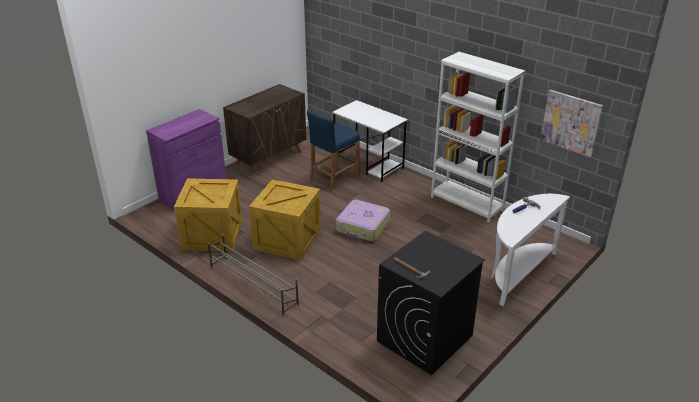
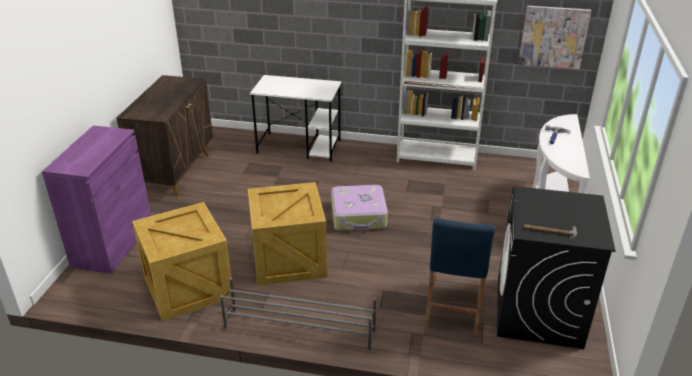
camera: 30 degrees left, 0 degrees up
blue stool [307,109,360,191] -> blue stool moved to [425,218,496,336]

